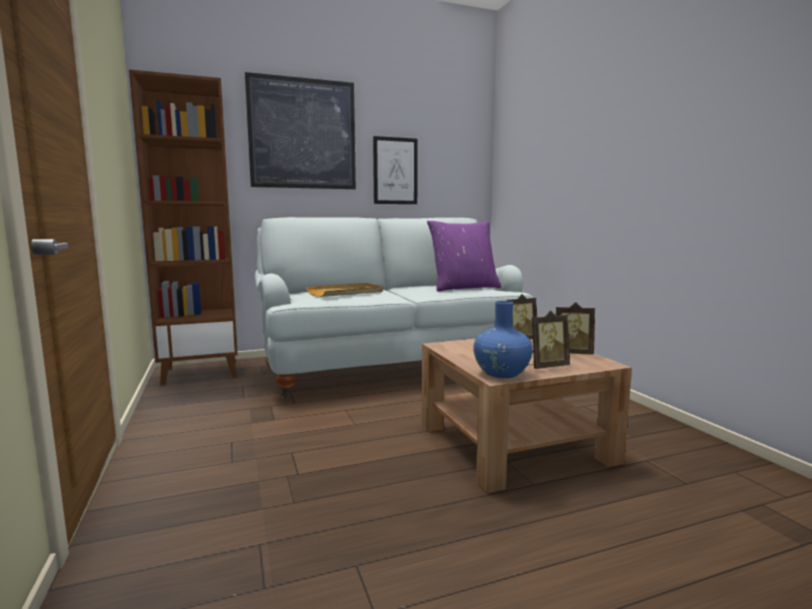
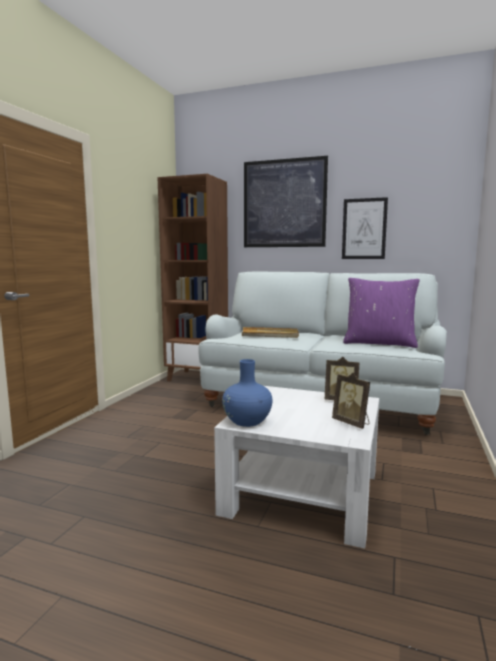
camera: 40 degrees right, 0 degrees up
brown coffee table [421,339,632,493] -> white coffee table [214,386,379,549]
picture frame [528,310,570,369] -> none

